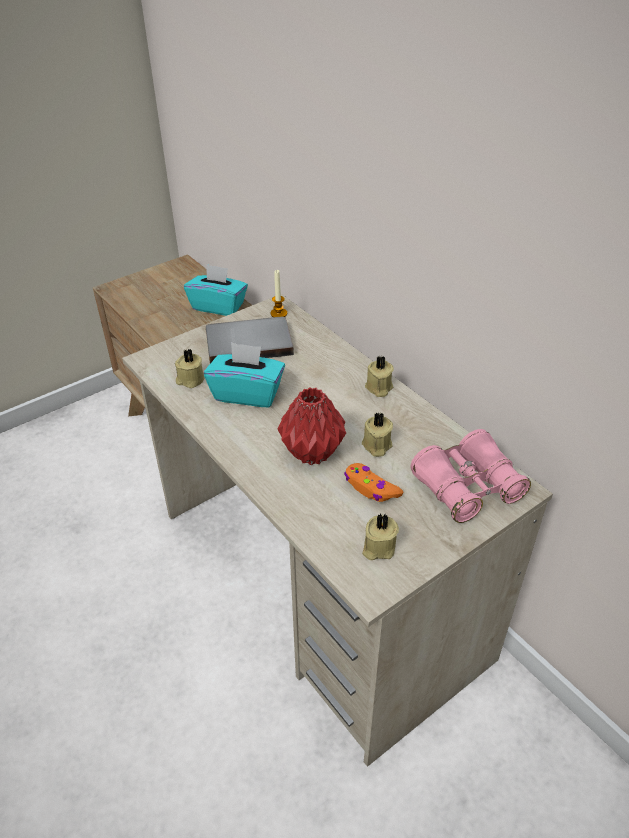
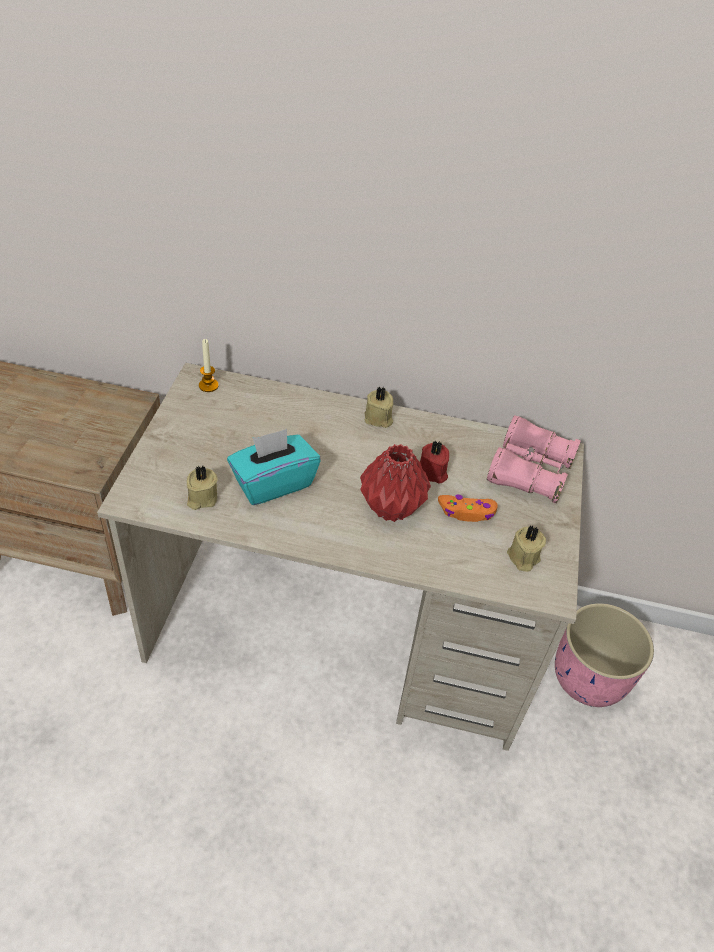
camera: 45 degrees left, 5 degrees up
turquoise tissue box [184,264,248,316] -> none
grey book [206,317,294,363] -> none
beige candle [362,413,393,457] -> red candle [420,440,449,484]
none -> pink planter [555,603,654,707]

